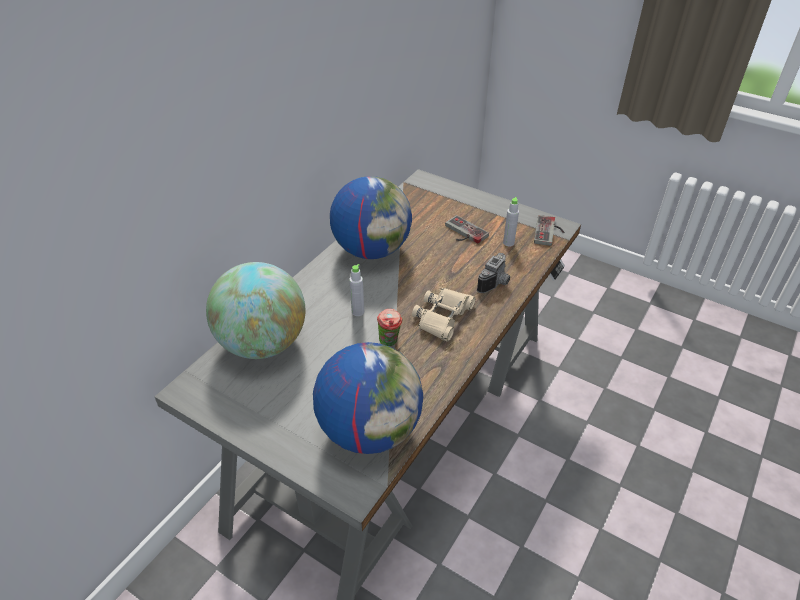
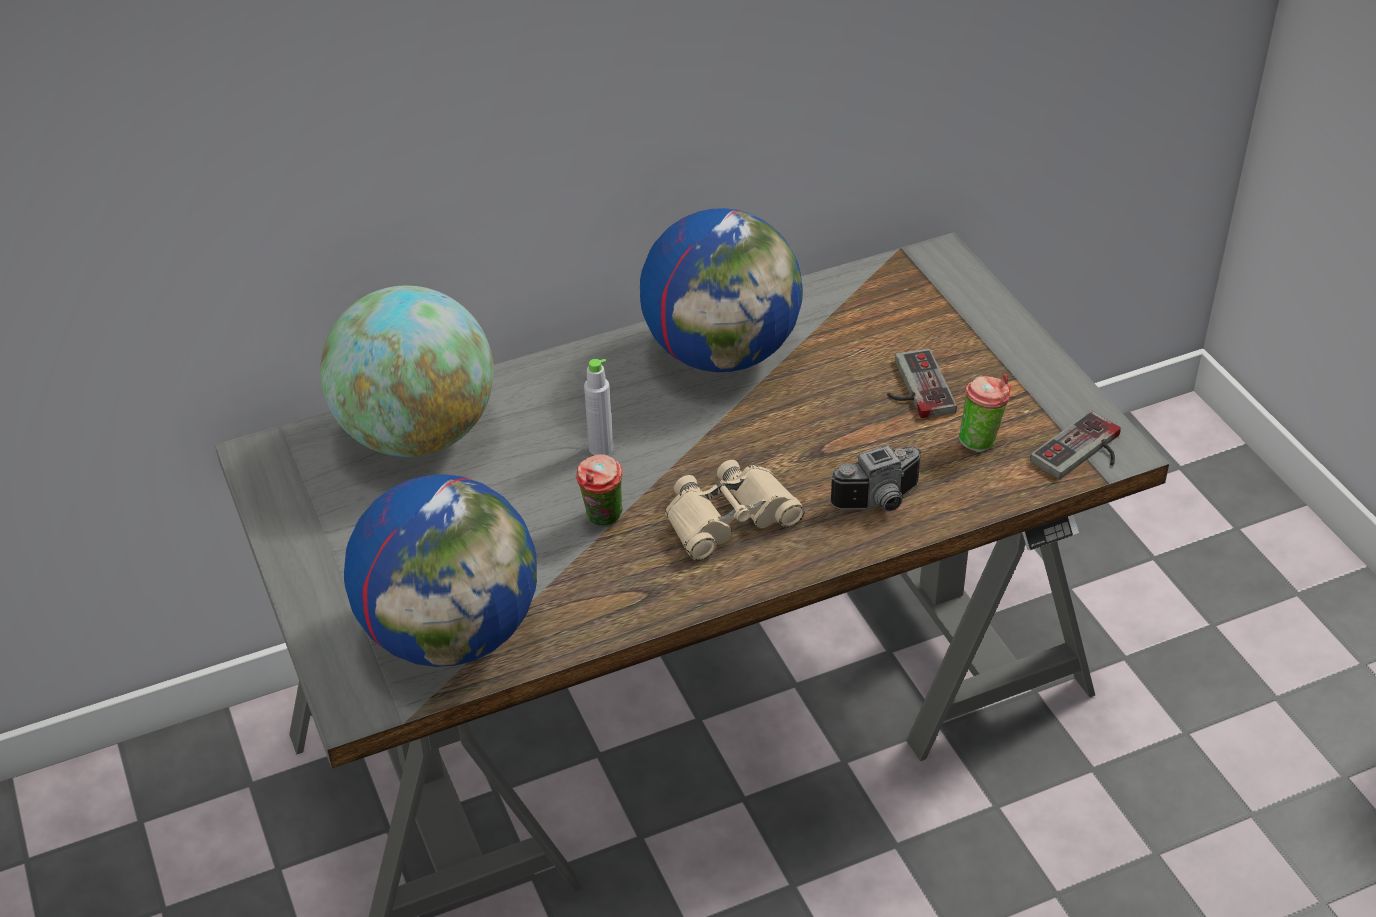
camera: 35 degrees right, 0 degrees up
grey bottle [503,197,519,246] -> cup [959,374,1012,452]

